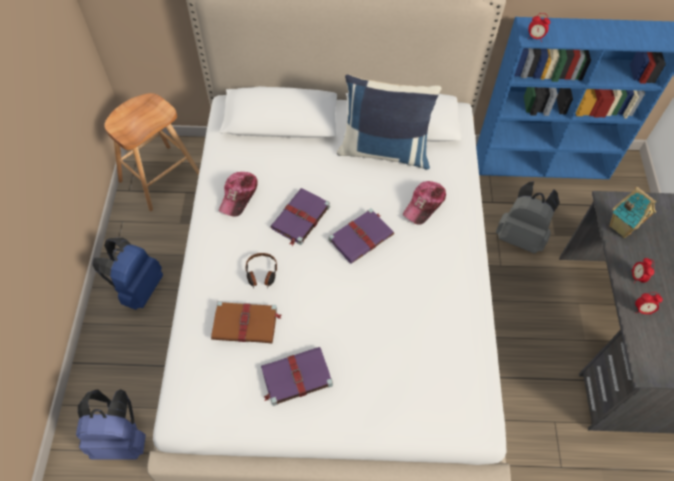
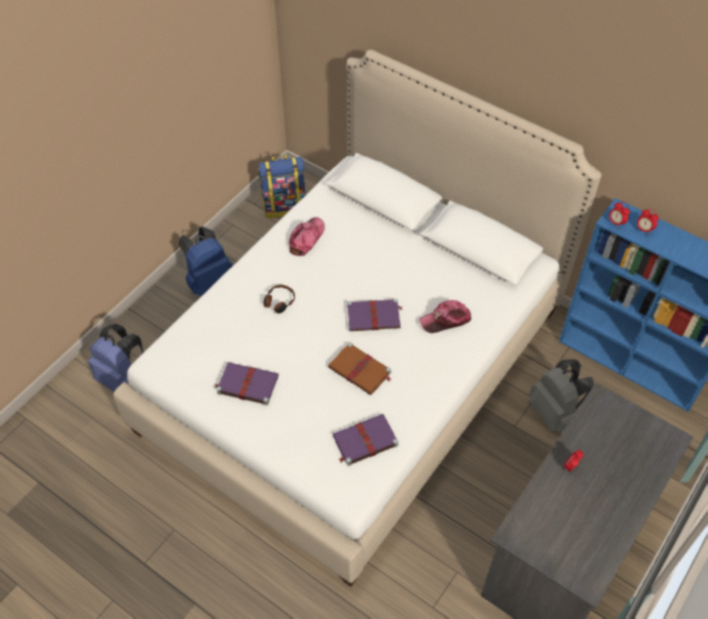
camera: 35 degrees right, 5 degrees down
brown stool [104,93,200,211] -> backpack [258,155,306,218]
brown book [211,301,282,343] -> brown book moved to [328,342,391,395]
cap [219,172,258,217] -> cap turned 150 degrees clockwise [289,217,325,256]
purple book [270,188,330,246] -> purple book moved to [333,414,398,466]
blue pillow [337,74,442,169] -> none
toy house [609,187,656,238] -> none
alarm clock [635,292,663,314] -> alarm clock moved to [636,208,659,235]

